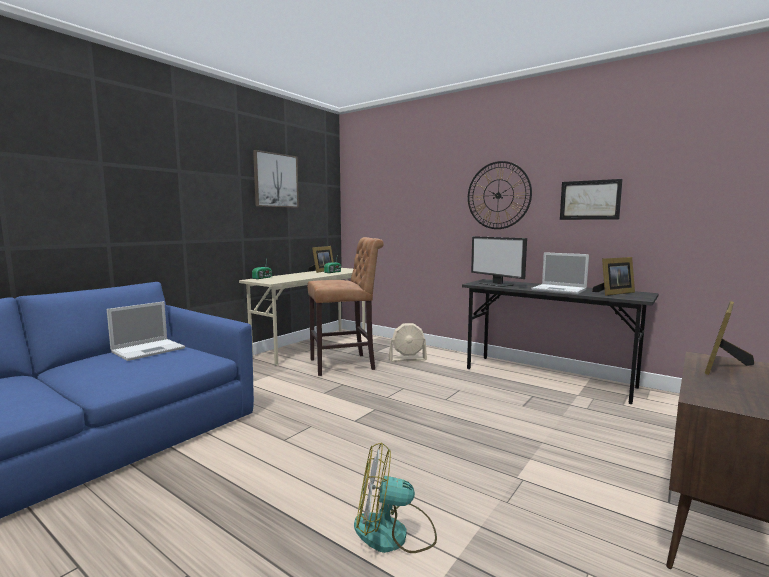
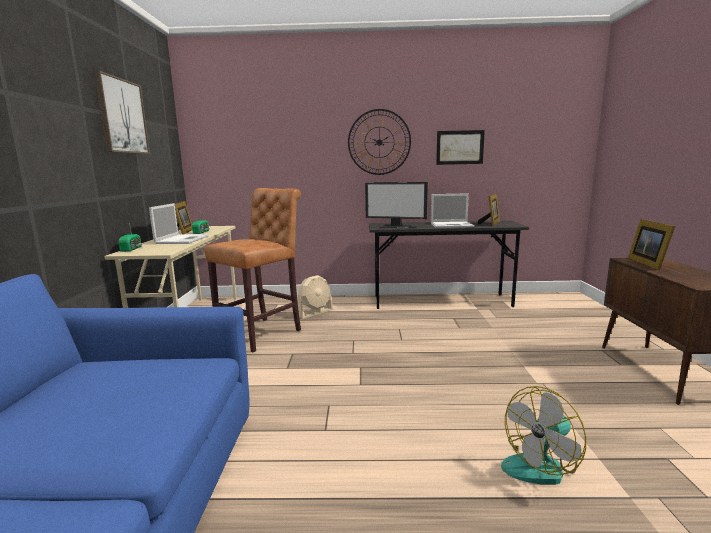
camera: 35 degrees left, 5 degrees up
laptop [107,301,185,361] -> laptop moved to [149,203,209,244]

